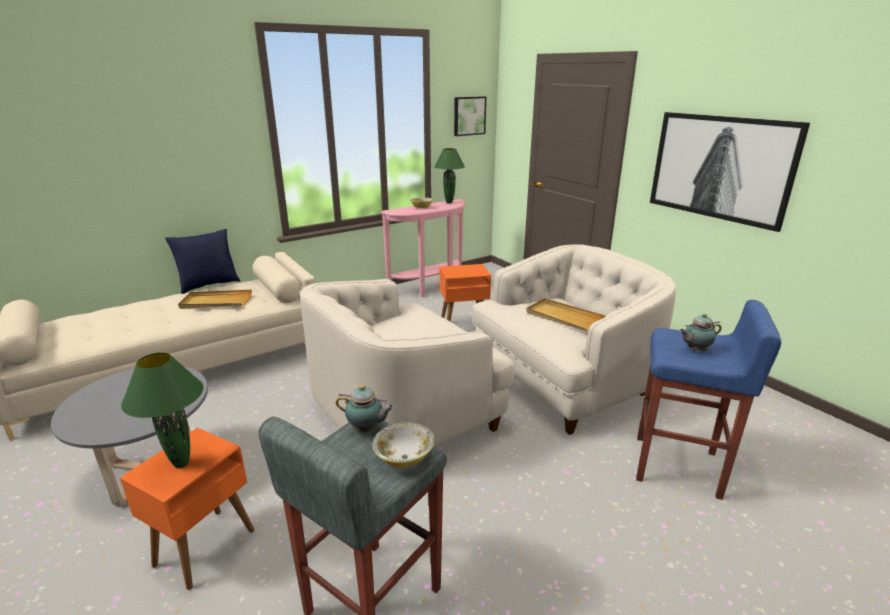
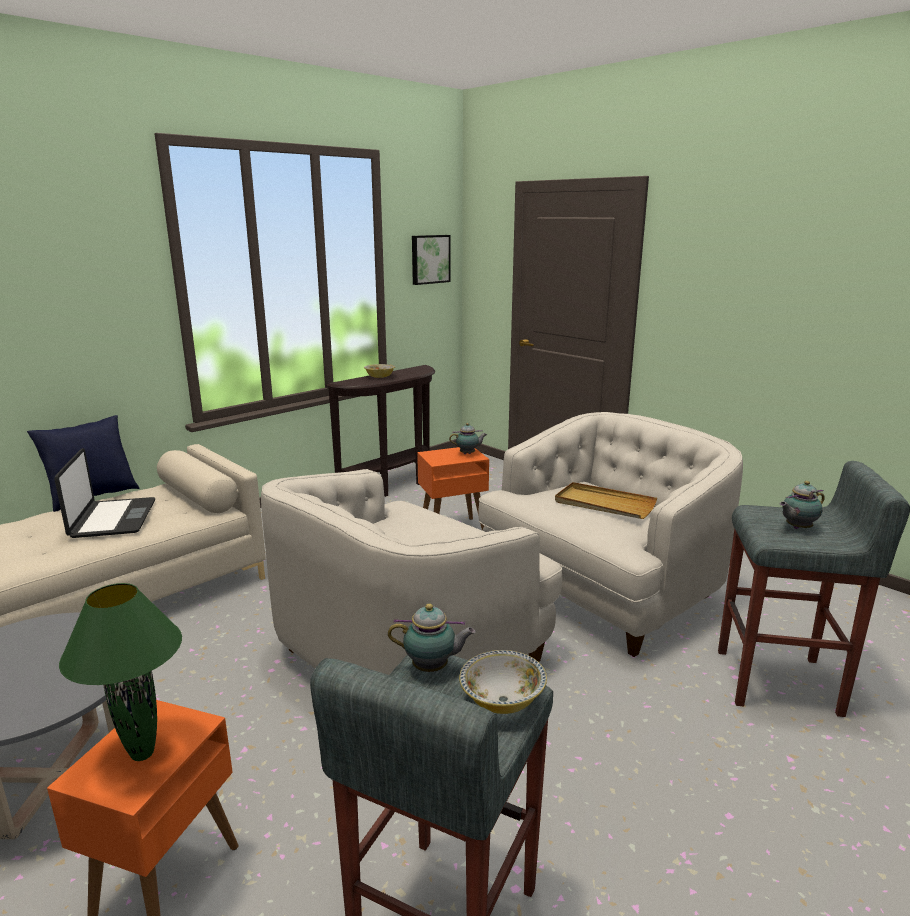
camera: 10 degrees left, 5 degrees down
beige tray [178,290,252,309] -> laptop [54,448,155,538]
pink console table [381,199,466,297] -> brown console table [327,365,435,497]
green table lamp [434,148,465,204] -> none
blue stool [636,300,781,500] -> grey stool [718,461,910,717]
picture [650,112,810,232] -> none
none -> teapot [449,423,487,454]

